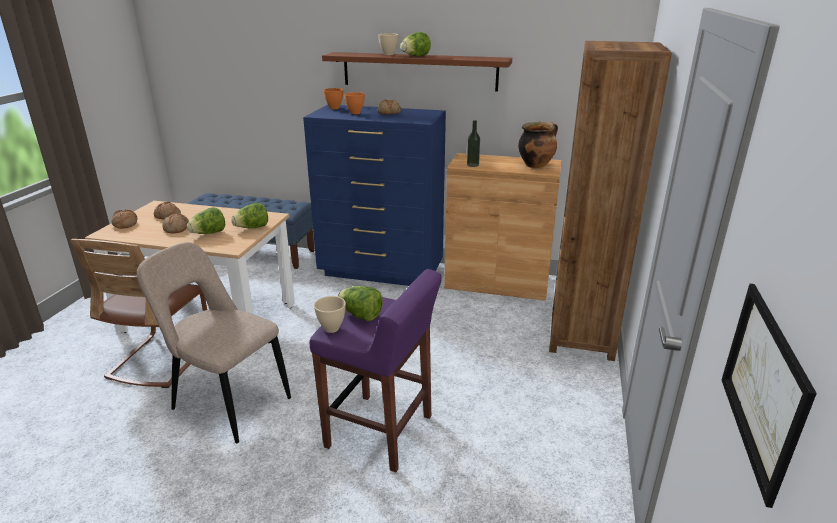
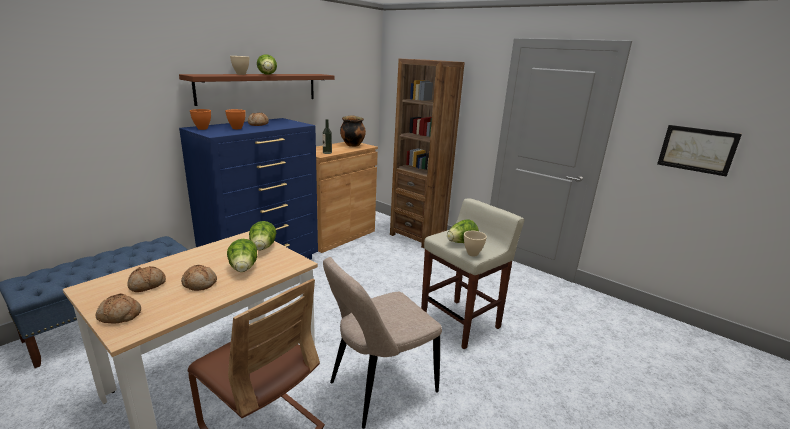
camera: 65 degrees left, 5 degrees down
purple stool [309,269,442,472] -> beige stool [421,198,524,349]

